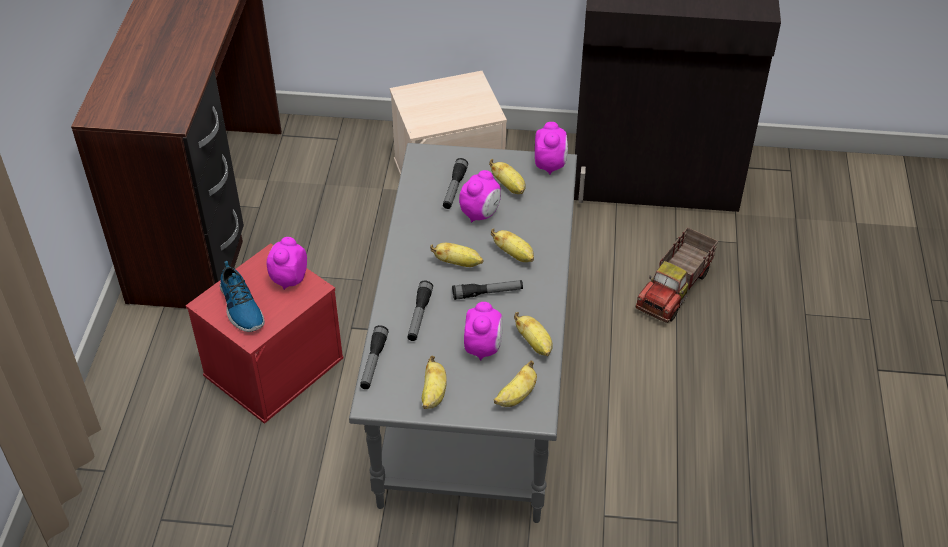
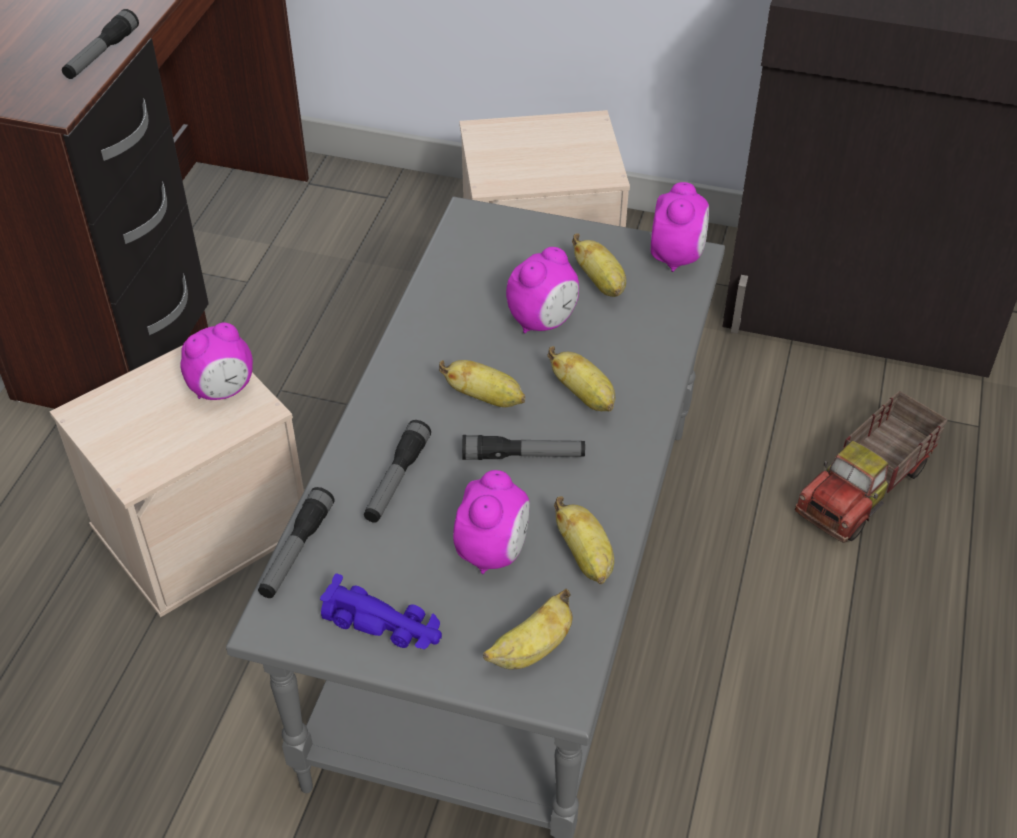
camera: 10 degrees right, 0 degrees up
red storage box [186,243,344,424] -> beige storage box [50,345,304,617]
shoe [220,261,265,332] -> none
alarm clock [266,237,307,290] -> alarm clock turned 150 degrees counterclockwise [180,322,253,400]
banana [422,356,447,409] -> purple toy car [320,574,442,649]
flashlight [443,158,468,209] -> flashlight moved to [62,9,139,79]

